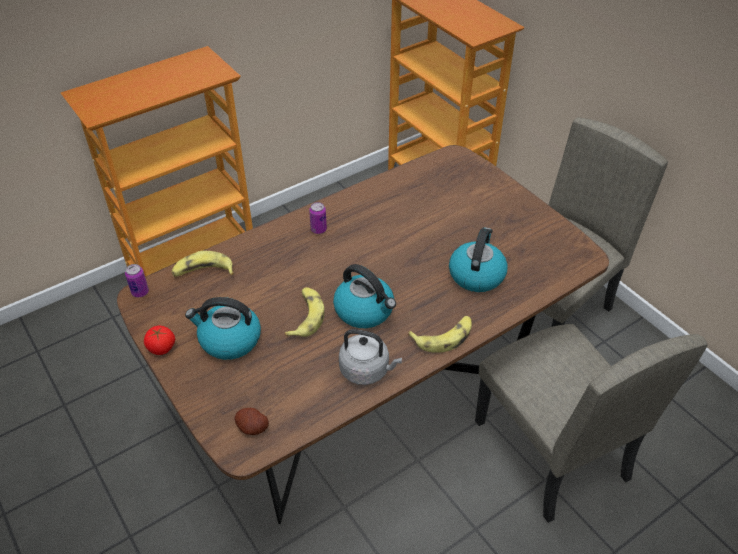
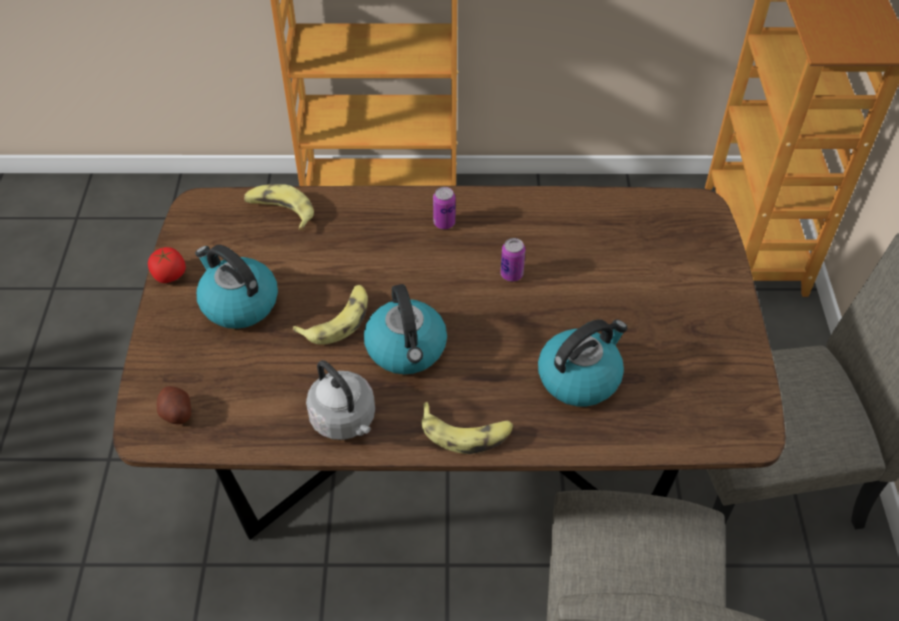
camera: 35 degrees right, 5 degrees up
can [125,264,149,297] -> can moved to [501,238,525,282]

